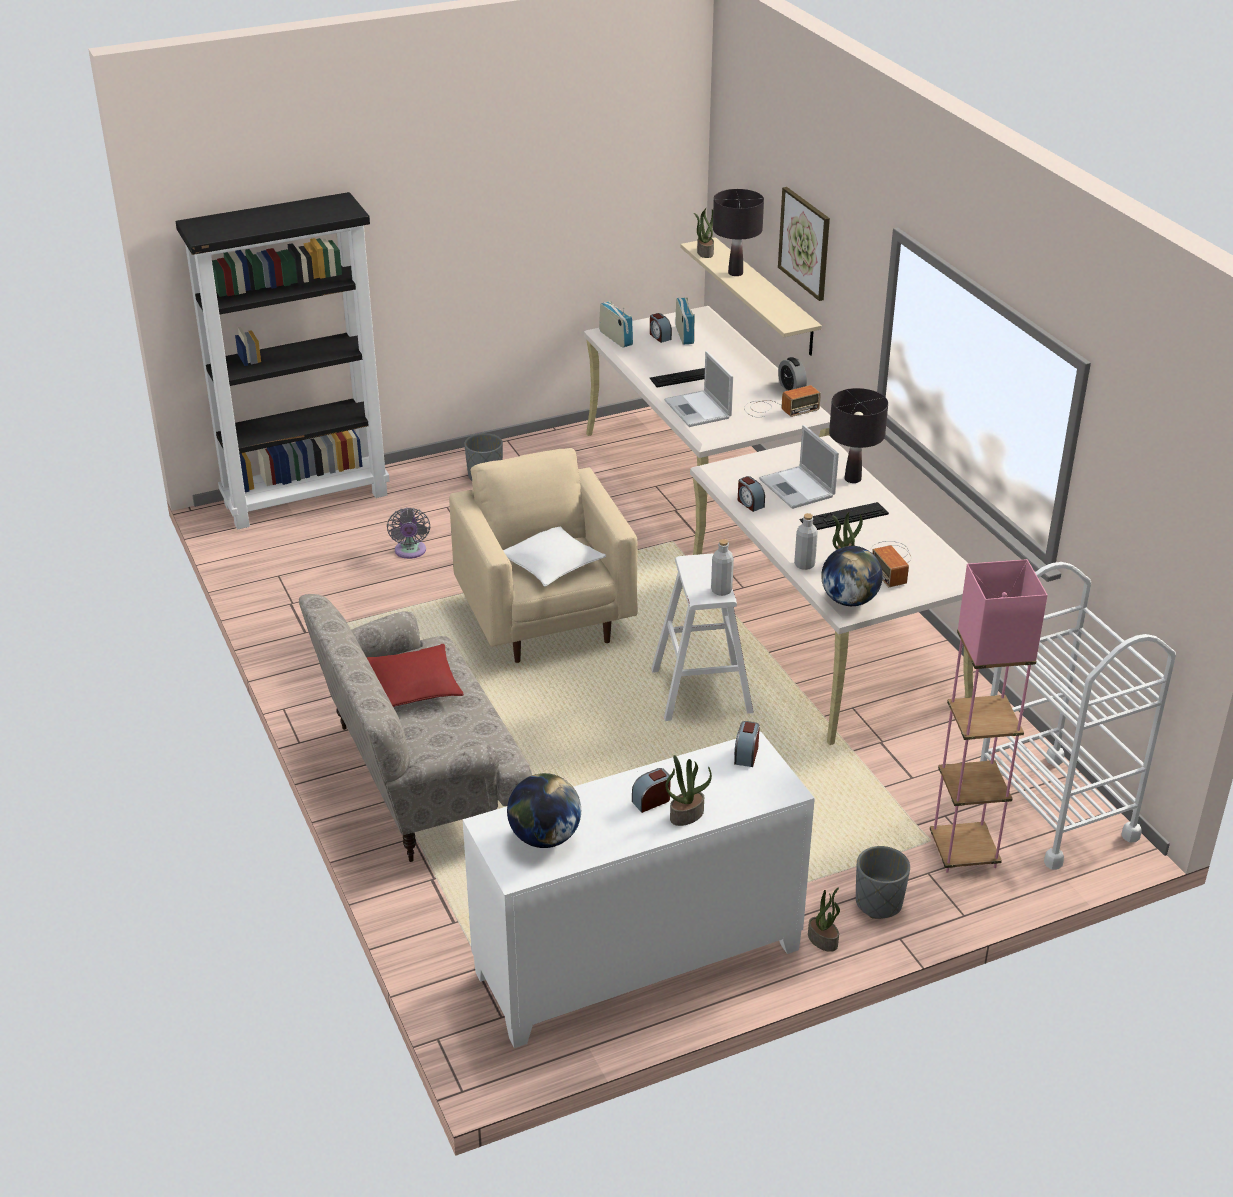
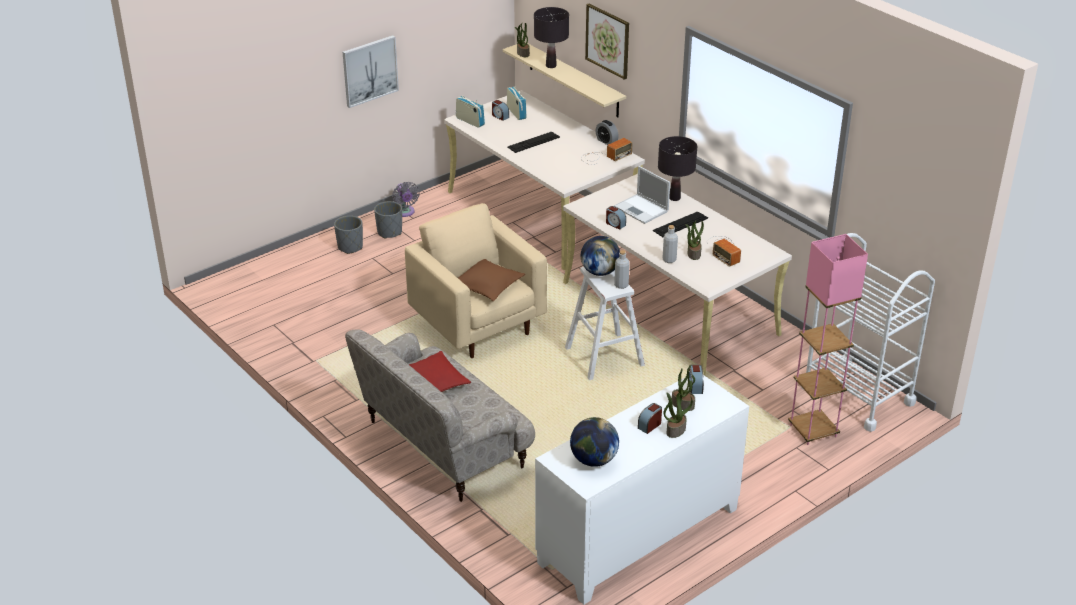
camera: 15 degrees left, 0 degrees up
black bookcase [175,192,390,530] -> none
grey fan [387,507,430,559] -> grey fan moved to [392,182,420,217]
white pillow [503,527,606,587] -> brown pillow [458,259,525,301]
laptop [664,351,733,427] -> none
potted plant [808,887,840,952] -> potted plant moved to [672,365,695,411]
globe [821,546,883,606] -> globe moved to [581,236,620,276]
grey planter [856,846,910,919] -> grey planter moved to [334,216,363,254]
none -> picture [343,35,399,108]

